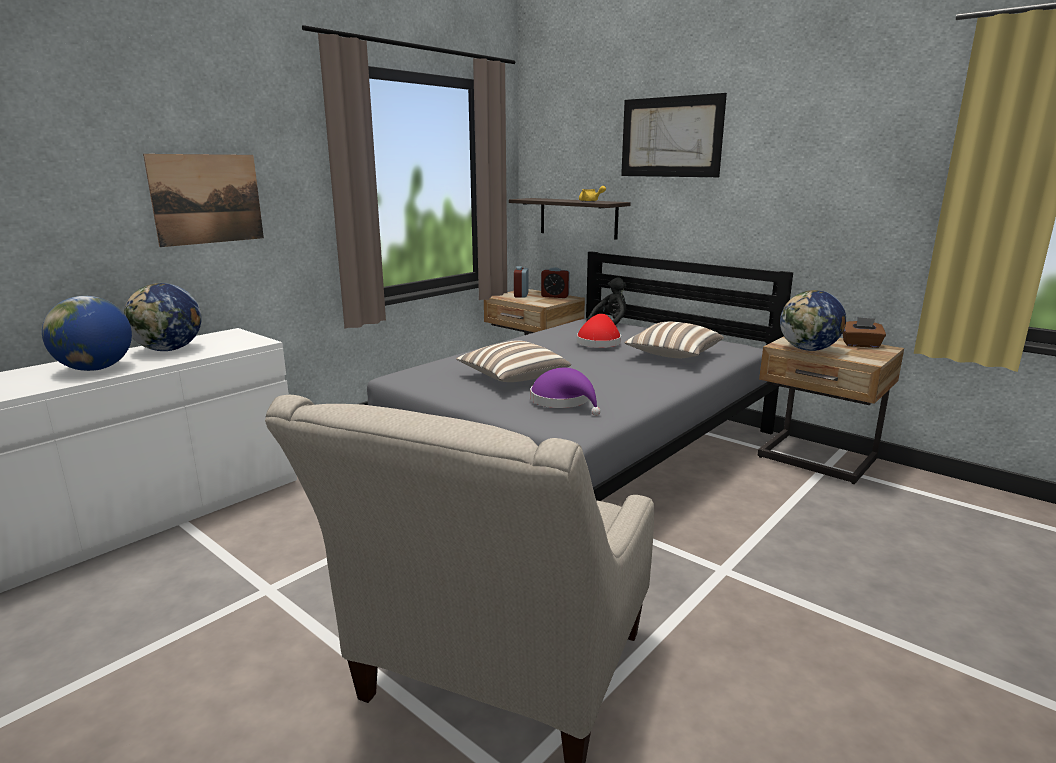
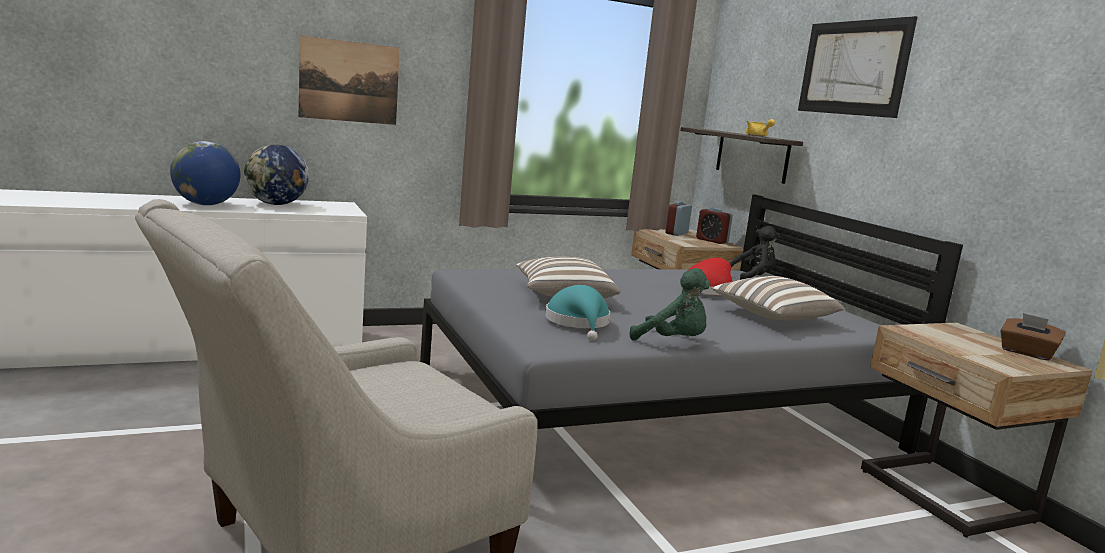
camera: 25 degrees right, 5 degrees down
purple hat [530,368,601,416] -> turquoise hat [545,285,610,341]
globe [780,290,846,351] -> none
none -> green plush toy [629,268,710,340]

